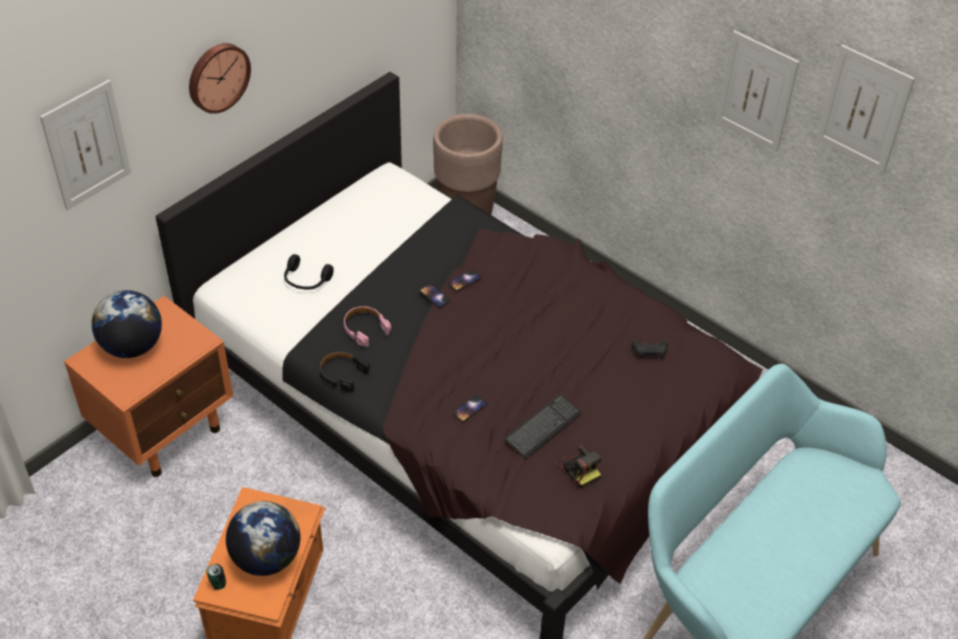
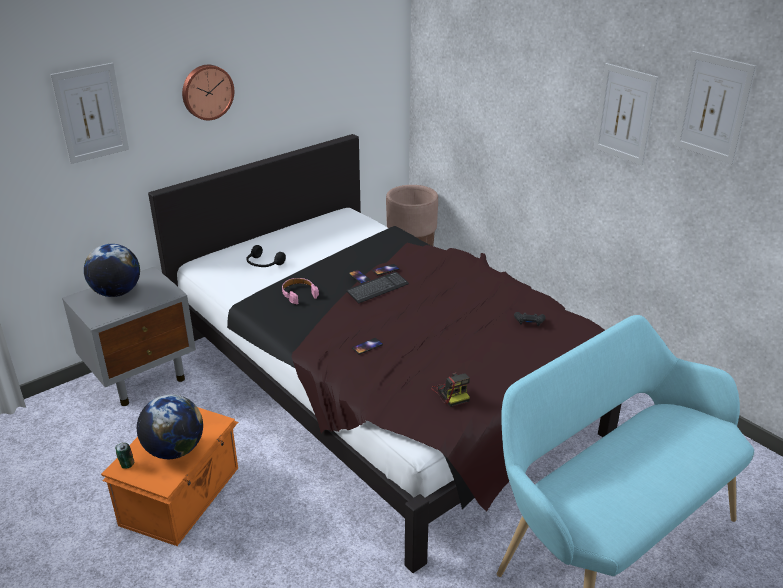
camera: 10 degrees right, 15 degrees down
orange nightstand [64,296,233,477] -> grey nightstand [62,266,196,406]
black headphones [320,351,370,392] -> none
keyboard [505,394,582,459] -> keyboard moved to [346,272,409,303]

